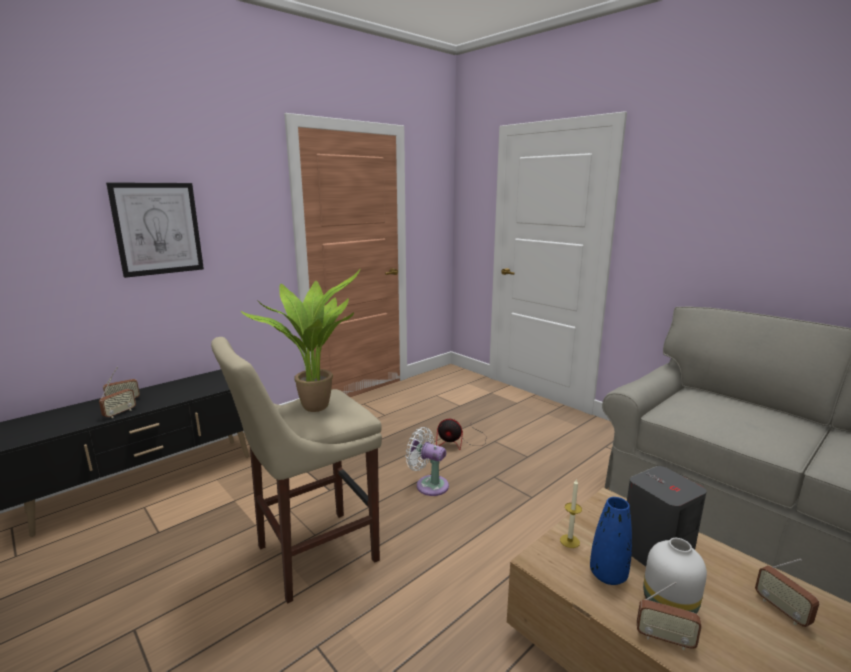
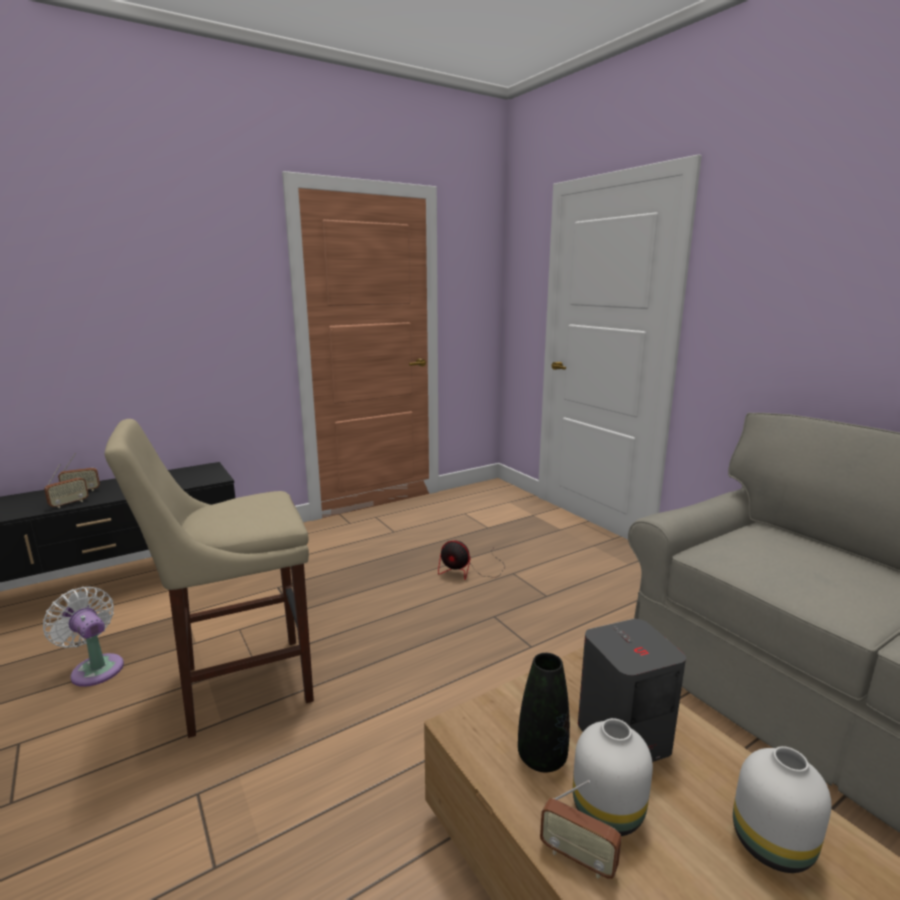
camera: 10 degrees right, 0 degrees up
picture [106,182,204,278] -> none
potted plant [241,269,360,412] -> none
white fan [406,427,449,496] -> white fan moved to [43,587,124,687]
candle [560,478,582,548] -> none
blue vase [590,497,632,585] -> black vase [518,653,570,773]
radio [755,559,819,627] -> white vase [733,746,831,873]

